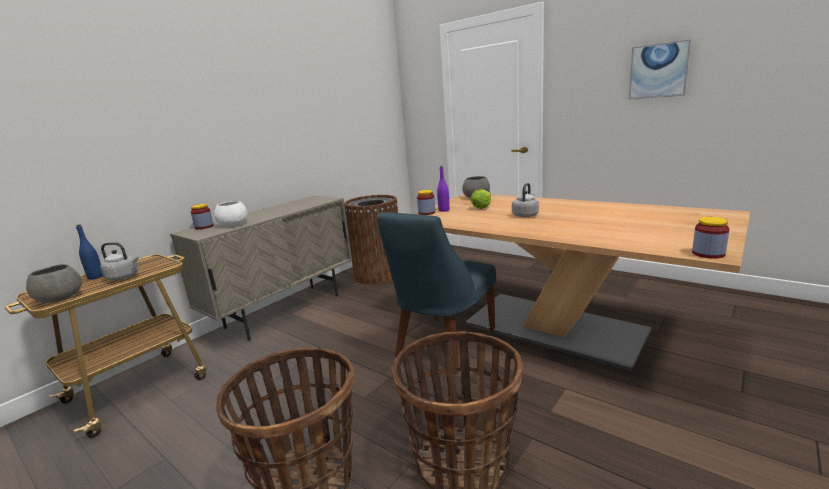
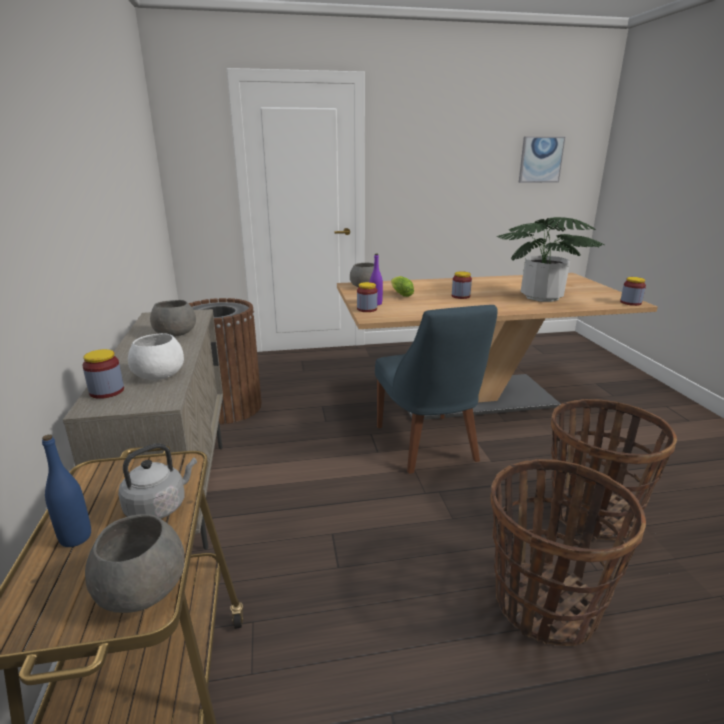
camera: 50 degrees left, 5 degrees up
grey kettle [512,183,539,217] -> jar [452,271,472,299]
picture [629,39,691,100] -> picture moved to [519,136,565,183]
none -> grey bowl [150,300,196,337]
none -> potted plant [497,217,604,302]

